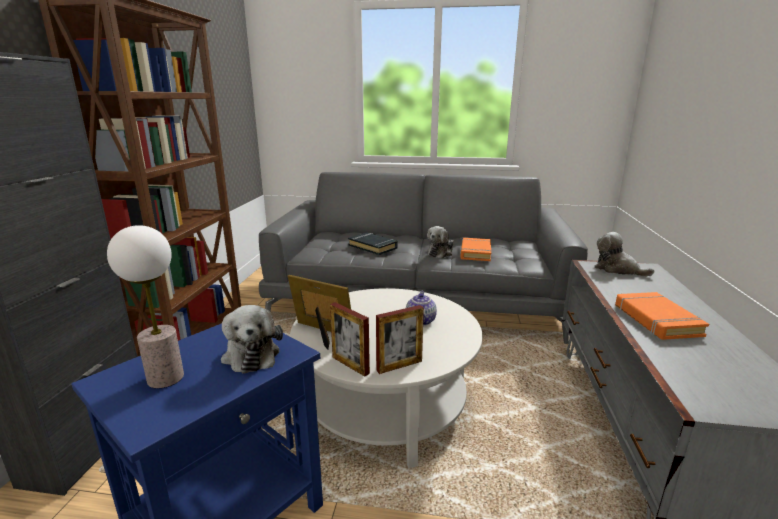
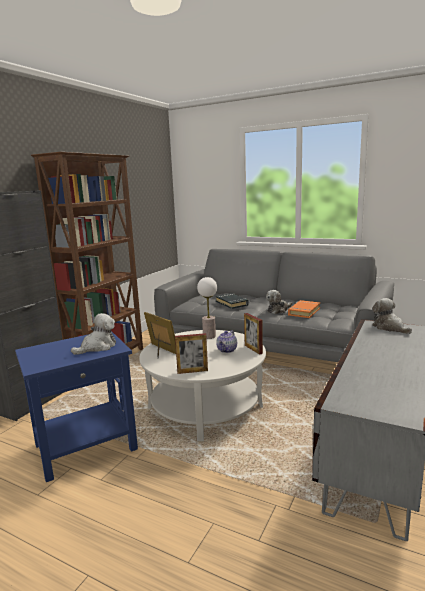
camera: 20 degrees right, 5 degrees down
table lamp [107,225,184,388] -> table lamp moved to [197,277,217,339]
plush toy [221,305,283,374] -> plush toy turned 135 degrees counterclockwise [71,313,116,355]
picture frame [330,302,370,377] -> picture frame moved to [244,313,263,355]
orange book [615,292,709,340] -> none

